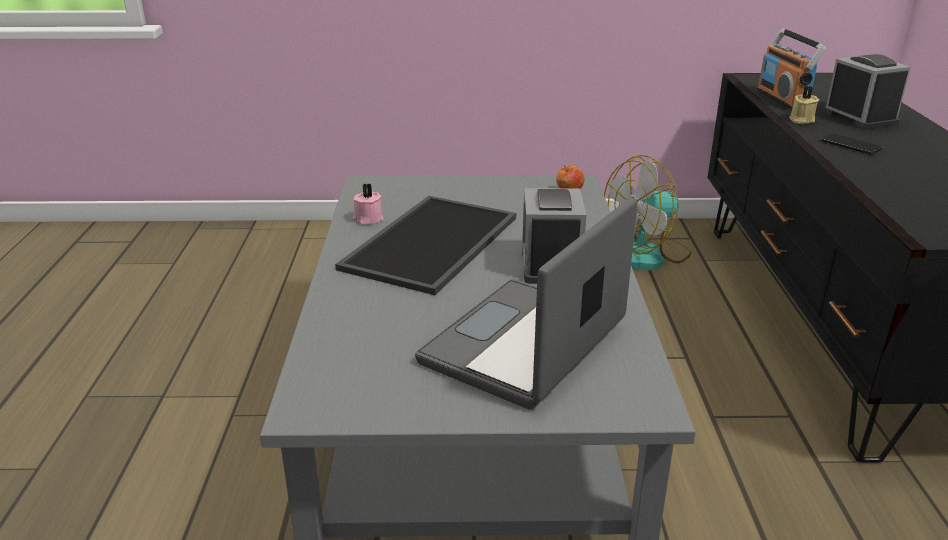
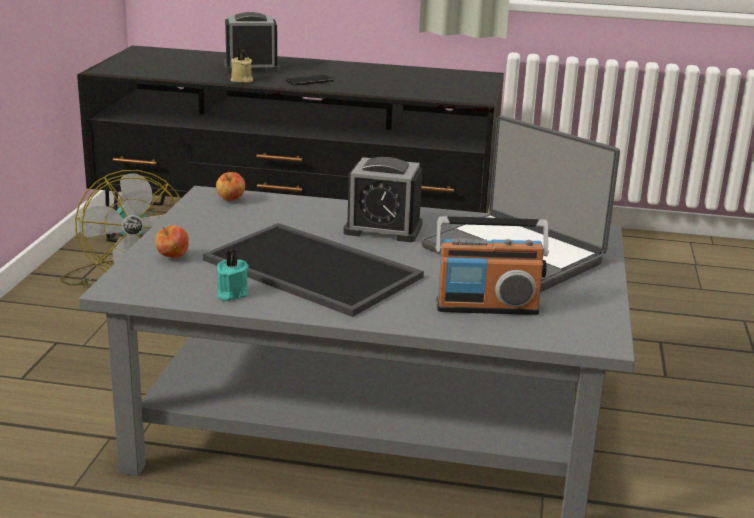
camera: 80 degrees left, 5 degrees down
pink candle [352,183,384,225] -> turquoise candle [217,250,249,301]
radio [757,28,826,110] -> radio moved to [435,216,549,315]
none -> apple [156,225,189,258]

